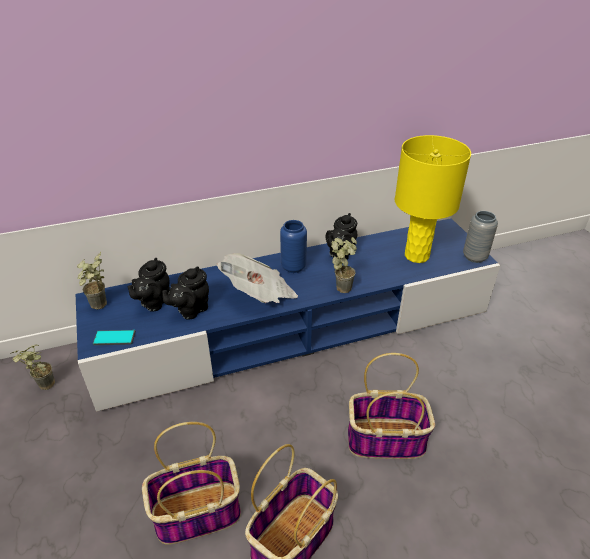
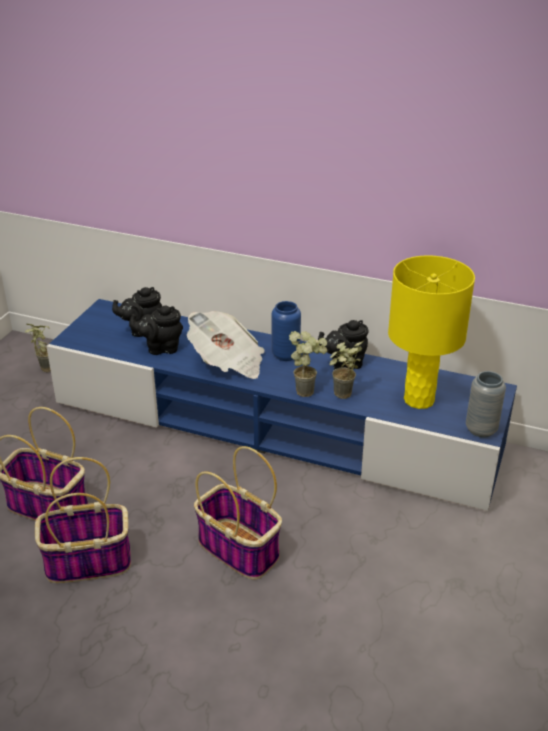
camera: 40 degrees right, 5 degrees down
potted plant [77,252,107,310] -> potted plant moved to [329,340,364,399]
phone [93,330,136,345] -> none

